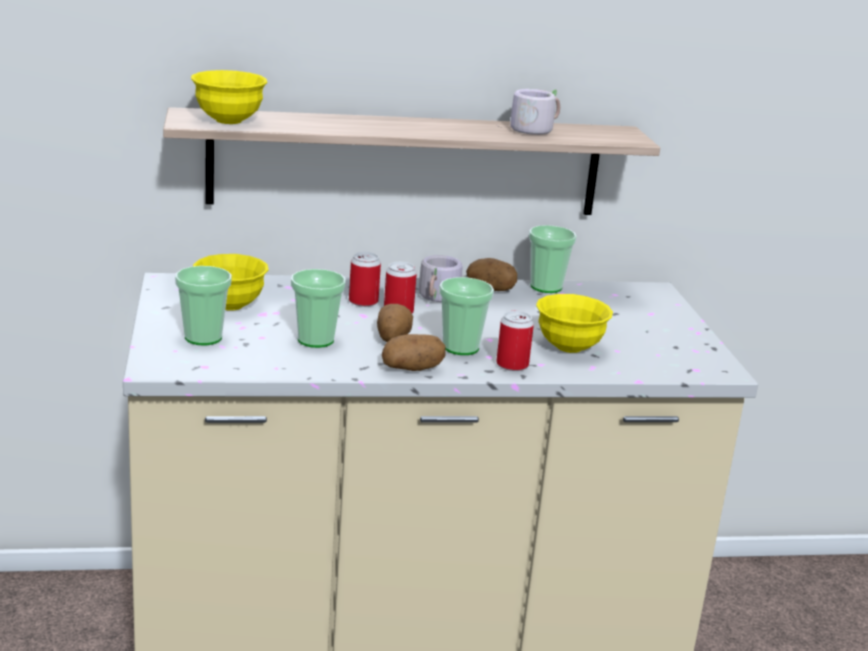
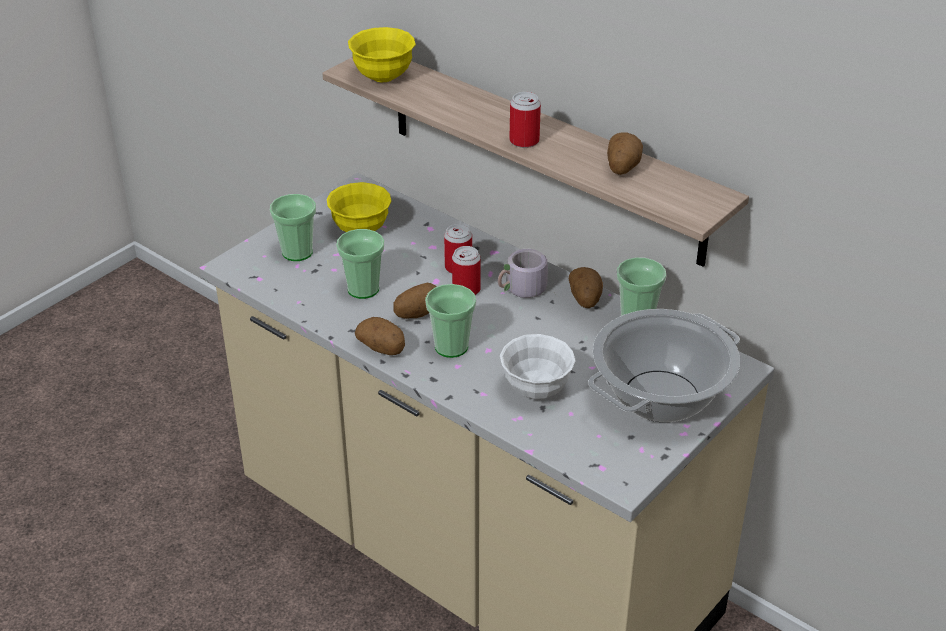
camera: 50 degrees right, 15 degrees up
can [496,311,534,371] -> can moved to [510,92,541,148]
grey mug [498,89,560,135] -> potato [607,133,643,175]
yellow bowl [536,294,613,353] -> white bowl [500,334,576,399]
none -> cooking pot [588,309,740,423]

